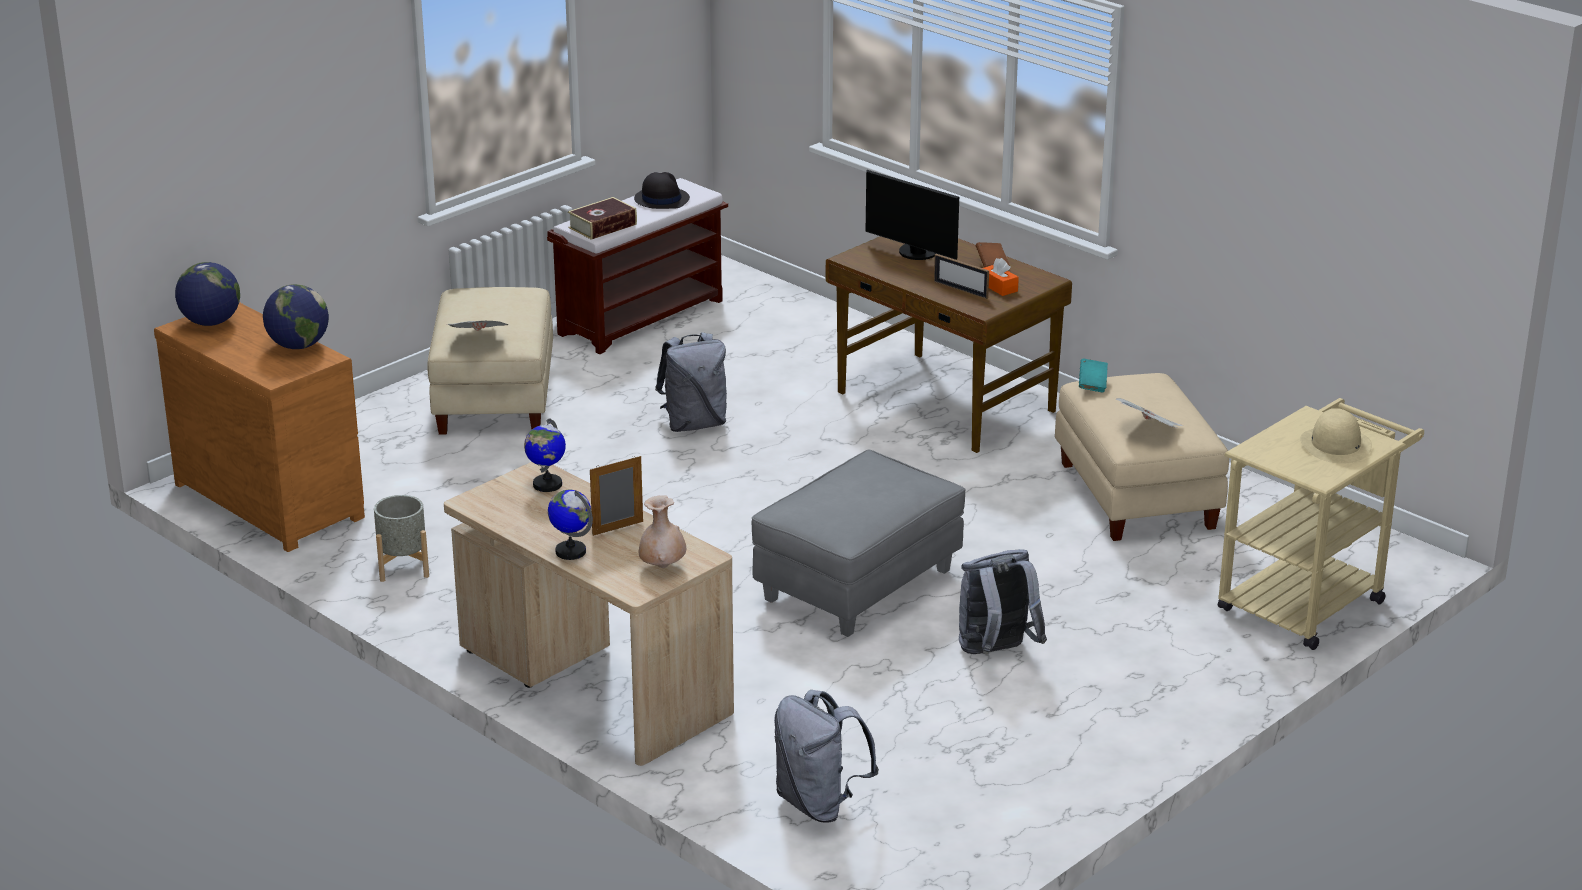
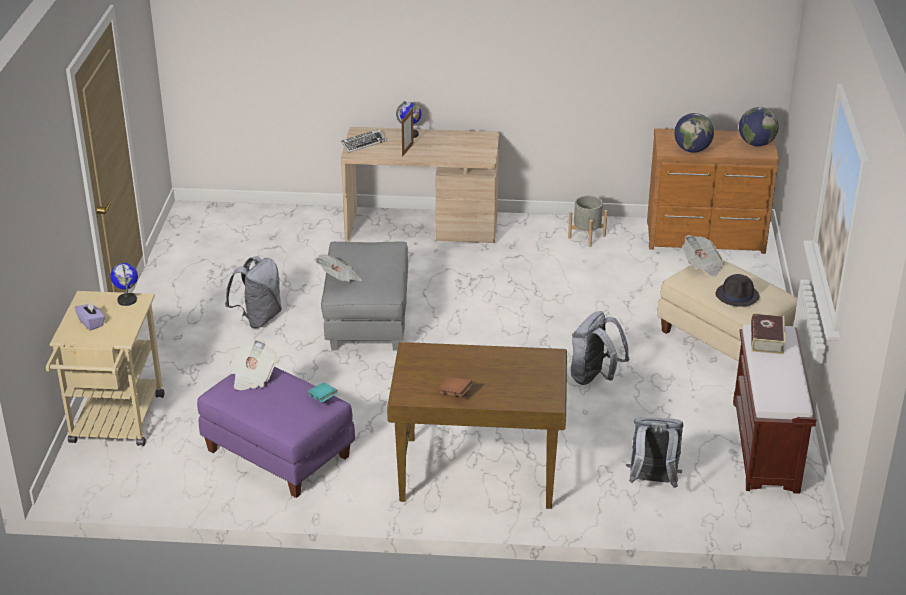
camera: 140 degrees right, 5 degrees up
globe [524,418,566,492] -> globe moved to [110,262,138,306]
black hat [634,172,690,209] -> black hat moved to [716,274,760,307]
beige vase [639,495,686,568] -> keyboard [341,129,387,153]
grey backpack [774,690,879,823] -> grey backpack moved to [626,418,683,488]
monitor [865,170,959,260] -> none
picture frame [934,254,989,299] -> none
orange tissue box [983,258,1019,296] -> none
beige ottoman [1055,373,1229,541] -> purple ottoman [197,367,355,498]
beige hat [1300,408,1372,464] -> purple tissue box [75,301,105,331]
none -> newspaper [314,255,362,282]

